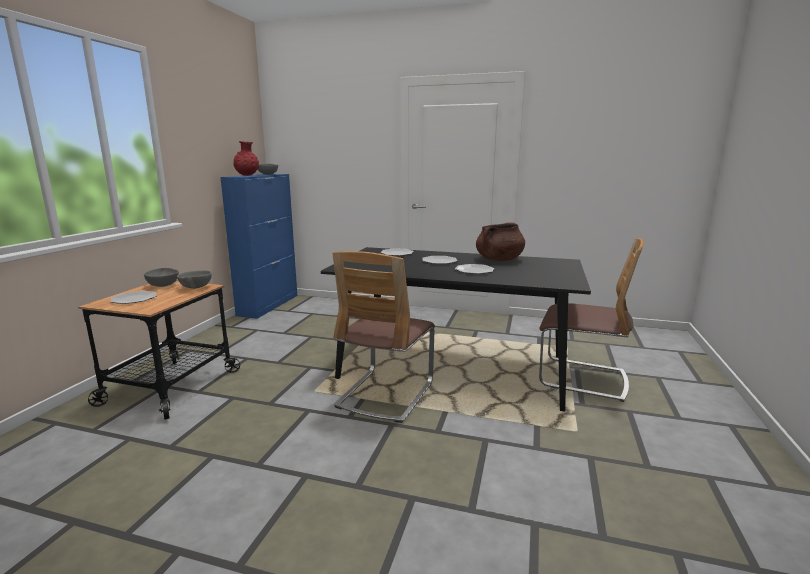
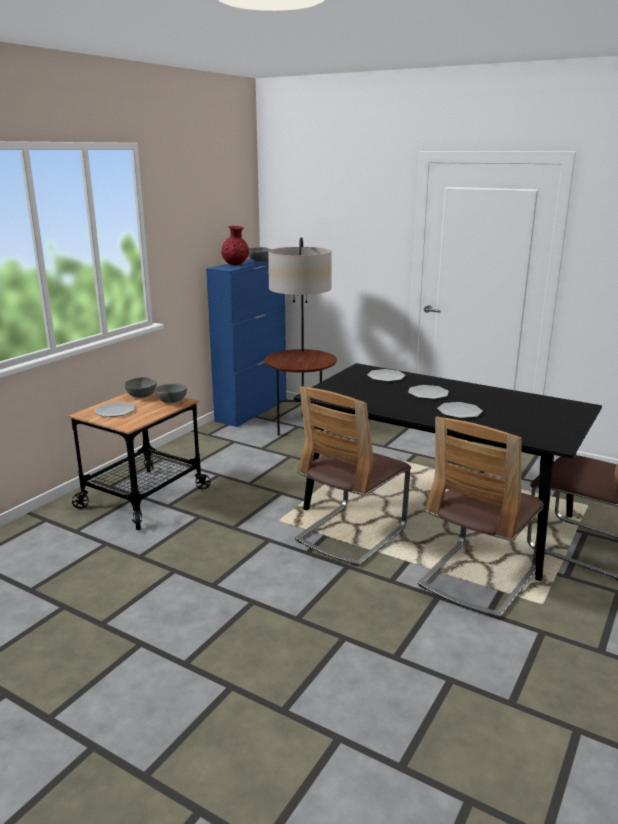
camera: 15 degrees right, 5 degrees up
brown cooking pot [476,222,525,261] -> none
none -> floor lamp [265,237,337,436]
none -> chair [417,417,544,619]

